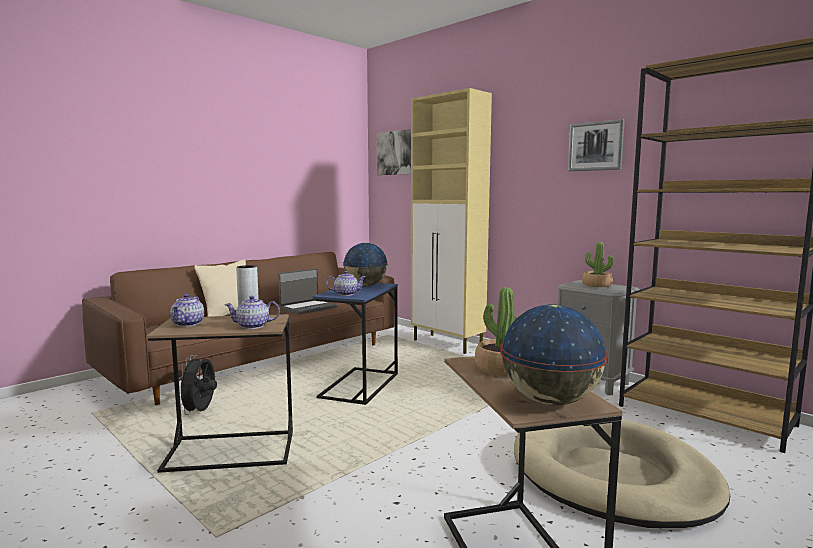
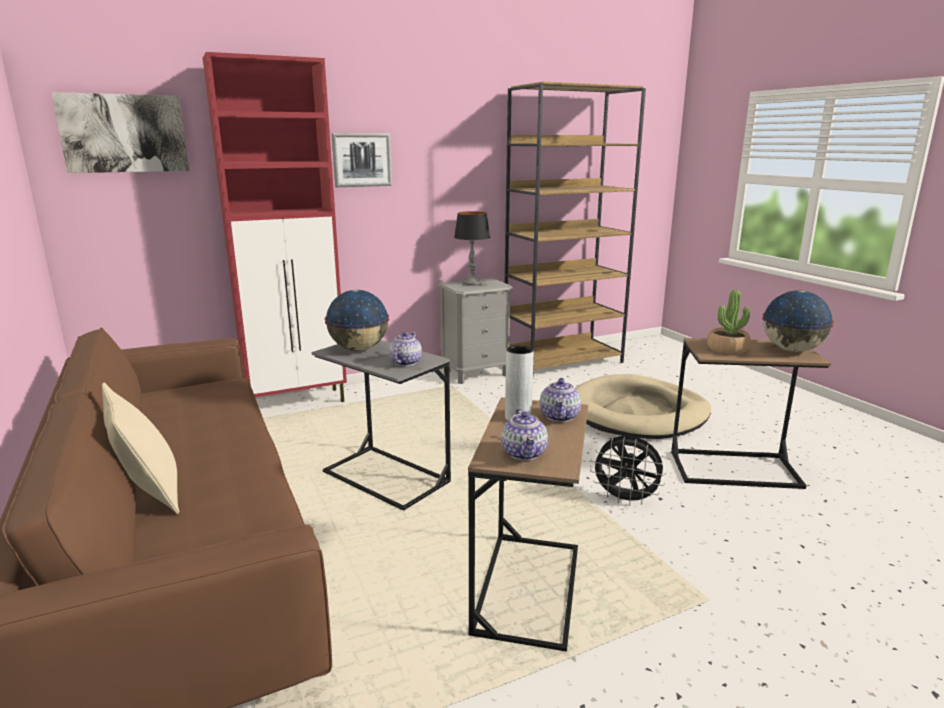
camera: 70 degrees left, 10 degrees up
teapot [170,294,204,327] -> teapot turned 60 degrees clockwise [501,409,548,461]
black fan [179,355,217,415] -> black fan moved to [590,436,666,506]
laptop [279,269,337,315] -> none
blue side table [313,283,398,405] -> grey side table [312,340,451,511]
beige cabinet [411,88,492,354] -> red cabinet [203,52,347,402]
picture [568,119,625,171] -> picture moved to [331,133,392,187]
potted plant [582,242,613,287] -> table lamp [454,212,490,286]

